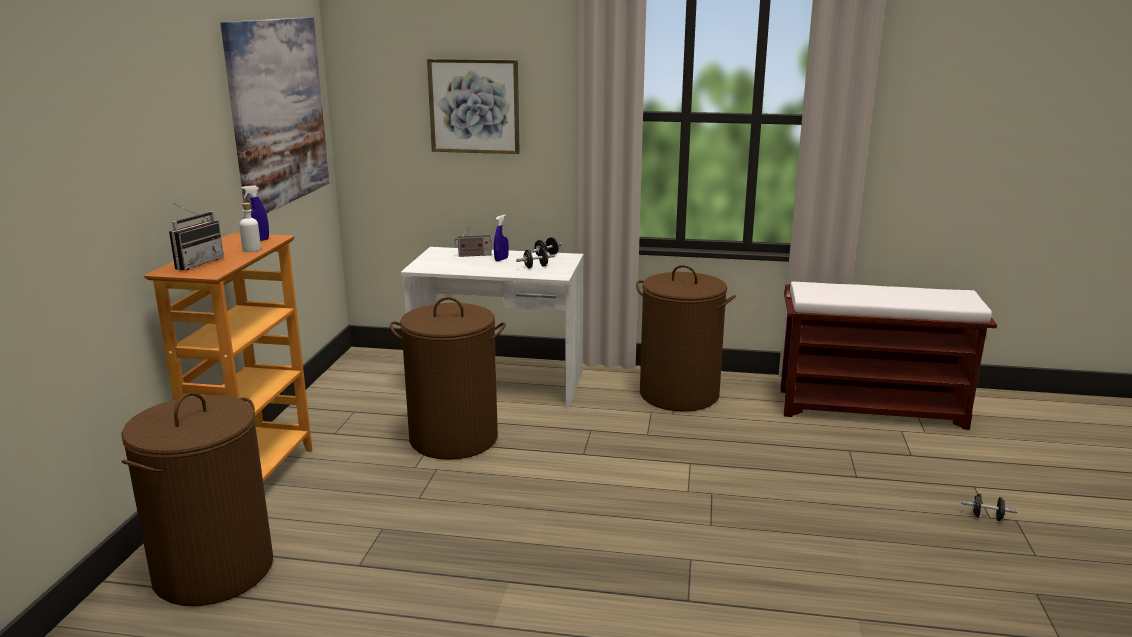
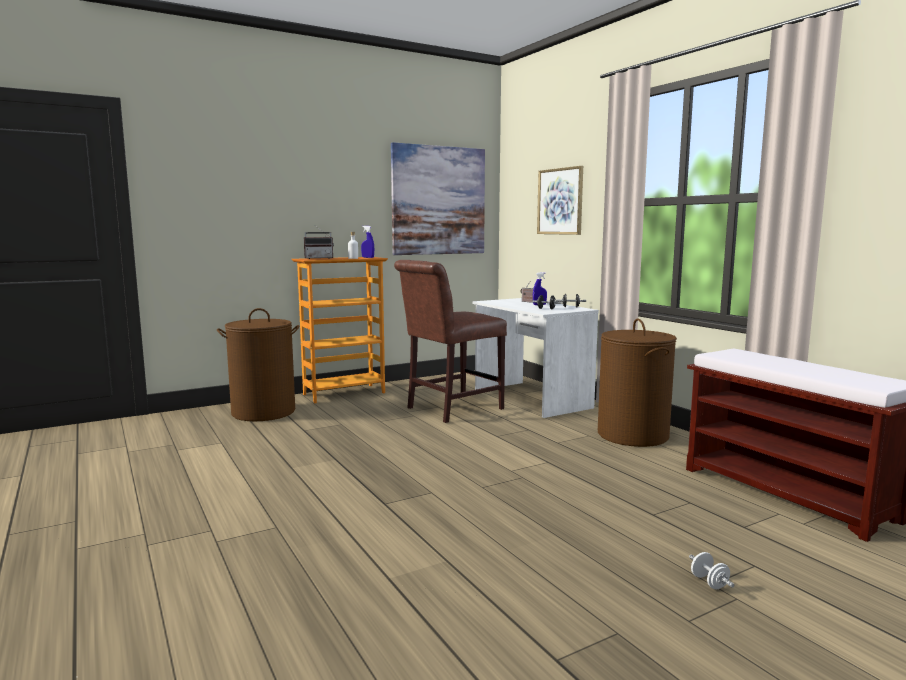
camera: 50 degrees right, 10 degrees down
brown laundry basket [390,297,506,460] -> brown chair [394,260,507,423]
black dumbbell [961,494,1017,521] -> white dumbbell [689,552,734,589]

